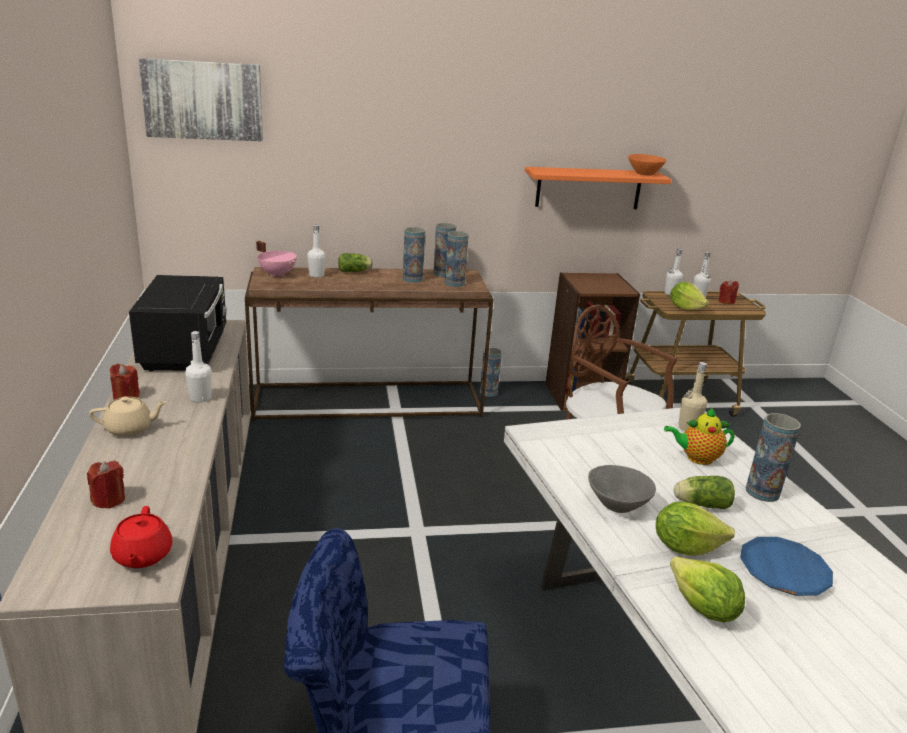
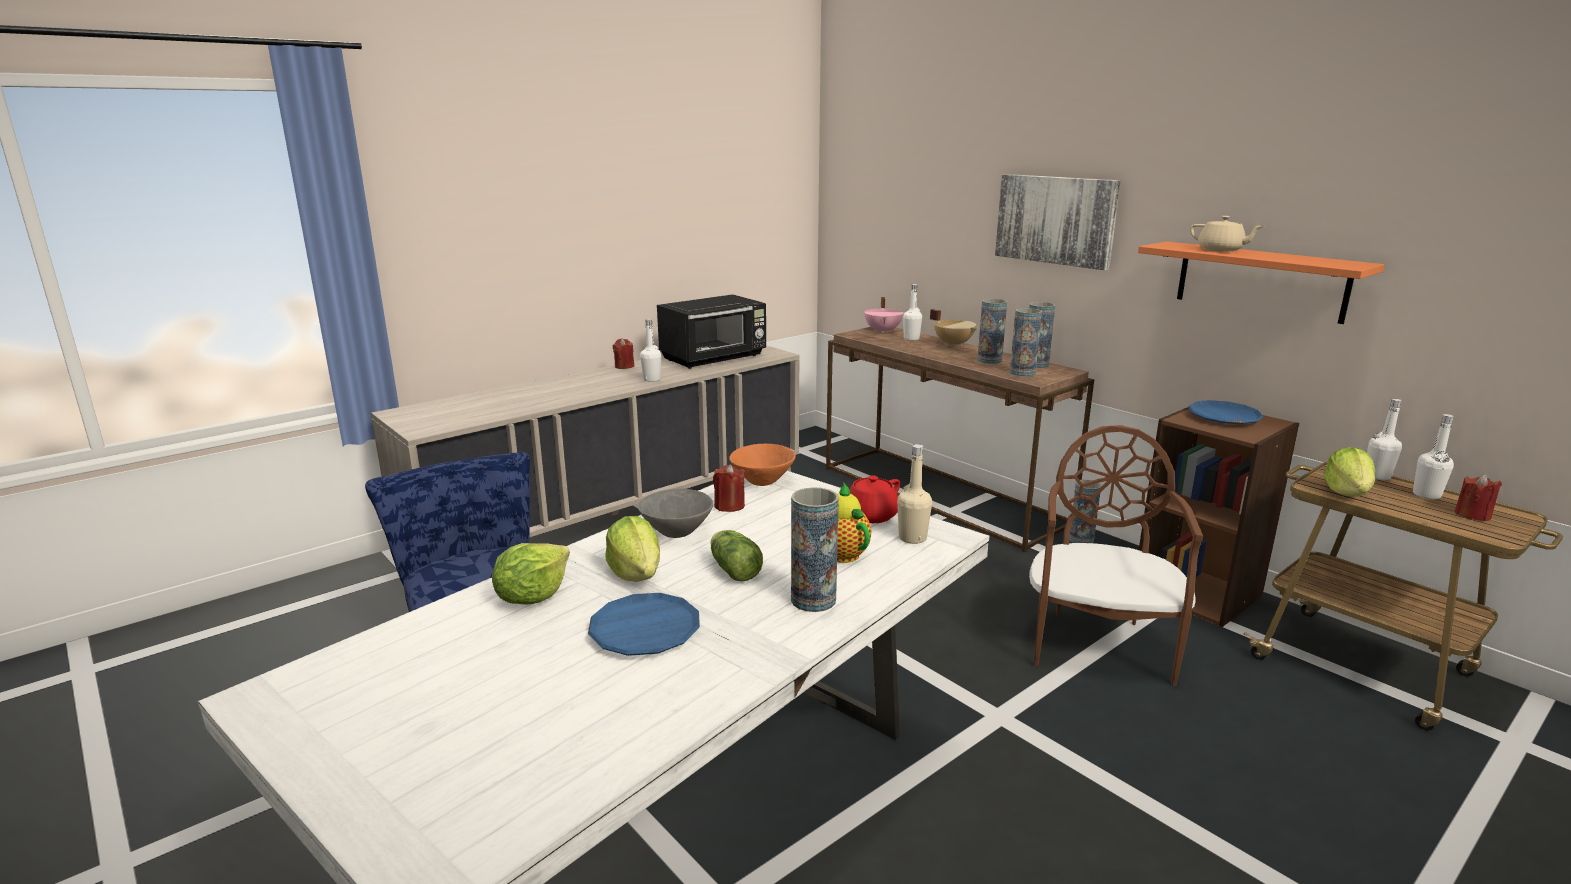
camera: 60 degrees right, 5 degrees down
red candle [87,461,125,509] -> red candle moved to [713,464,745,512]
beige teapot [89,396,167,437] -> beige teapot moved to [1190,216,1264,252]
red teapot [110,506,172,568] -> red teapot moved to [850,475,900,523]
picture [138,58,263,141] -> picture moved to [995,174,1121,270]
lettuce [338,253,373,272] -> beige cooking pot [930,309,977,346]
orange bowl [628,154,667,176] -> orange bowl moved to [729,444,796,486]
none -> blue plate [1188,400,1263,424]

